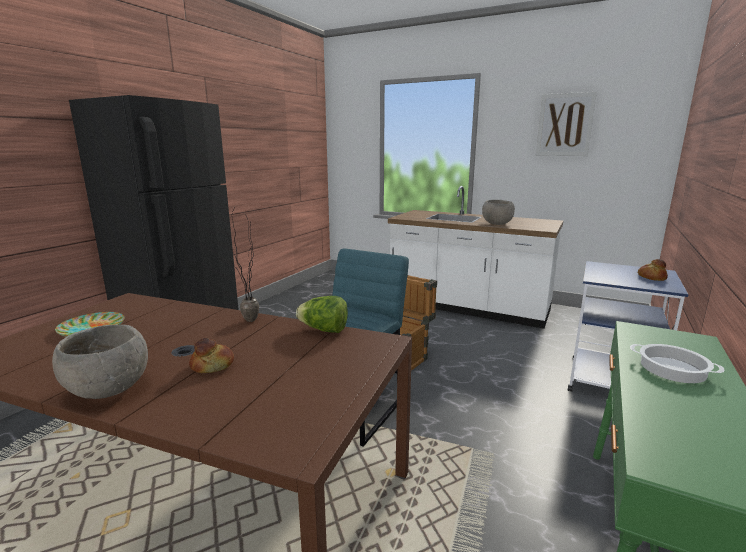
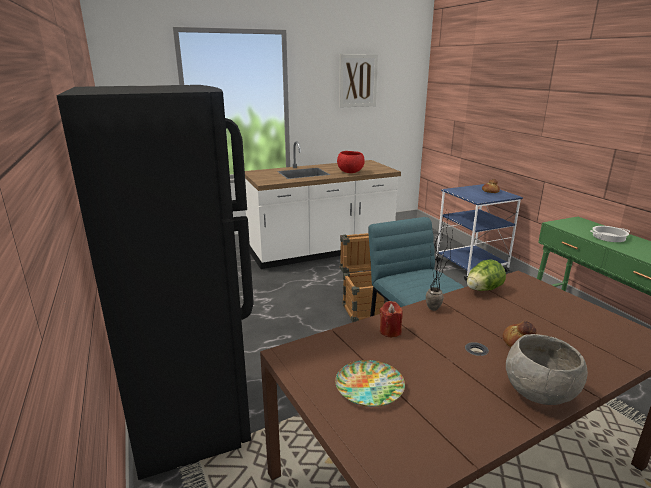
camera: 50 degrees left, 5 degrees up
grey bowl [482,200,515,225] -> red bowl [337,151,365,173]
none -> red candle [380,301,403,337]

